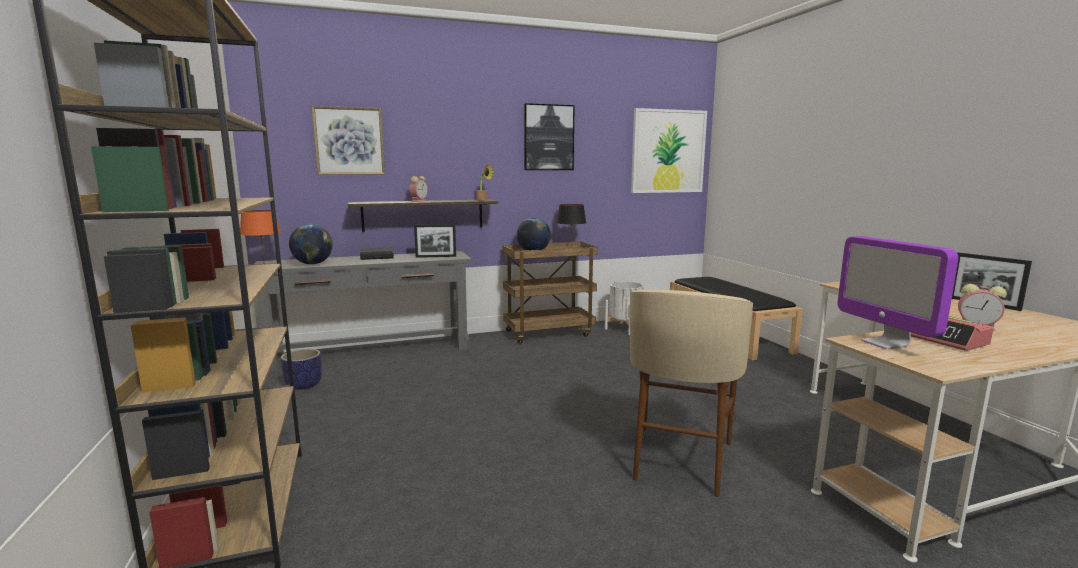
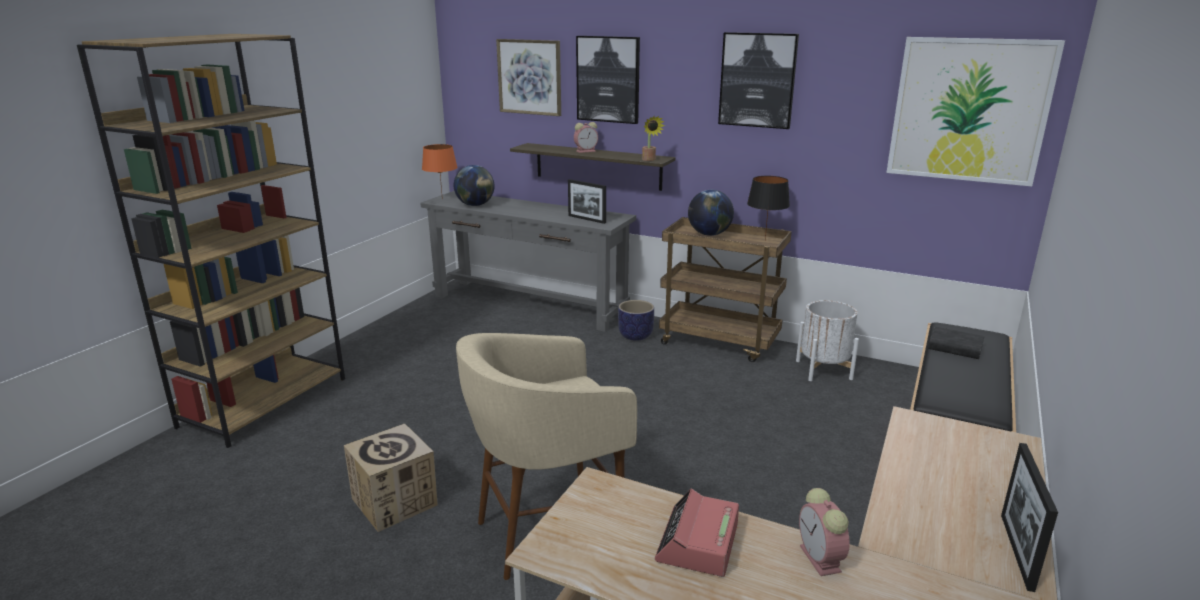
camera: 45 degrees right, 10 degrees up
planter [281,349,322,390] -> planter moved to [618,300,654,341]
black book [360,248,394,260] -> black book moved to [928,327,984,359]
monitor [837,236,958,349] -> none
none -> cardboard box [344,424,438,532]
none -> picture [576,36,640,124]

